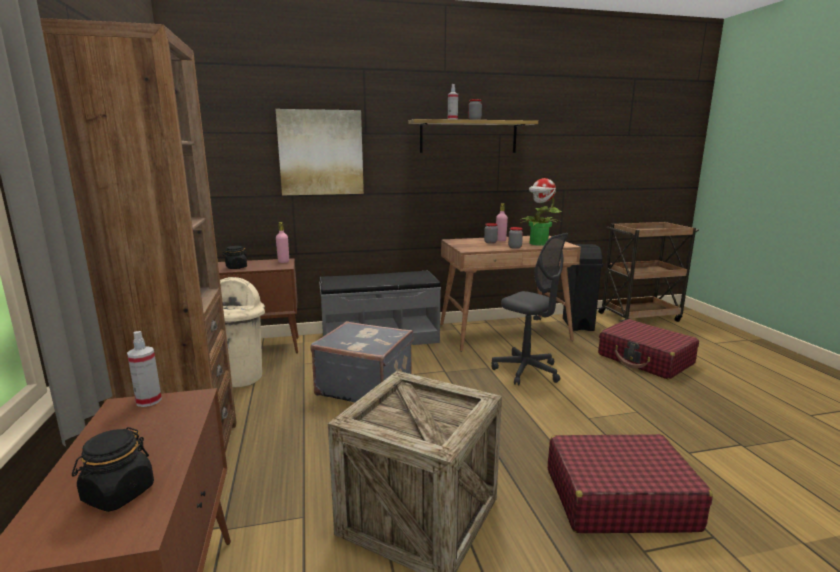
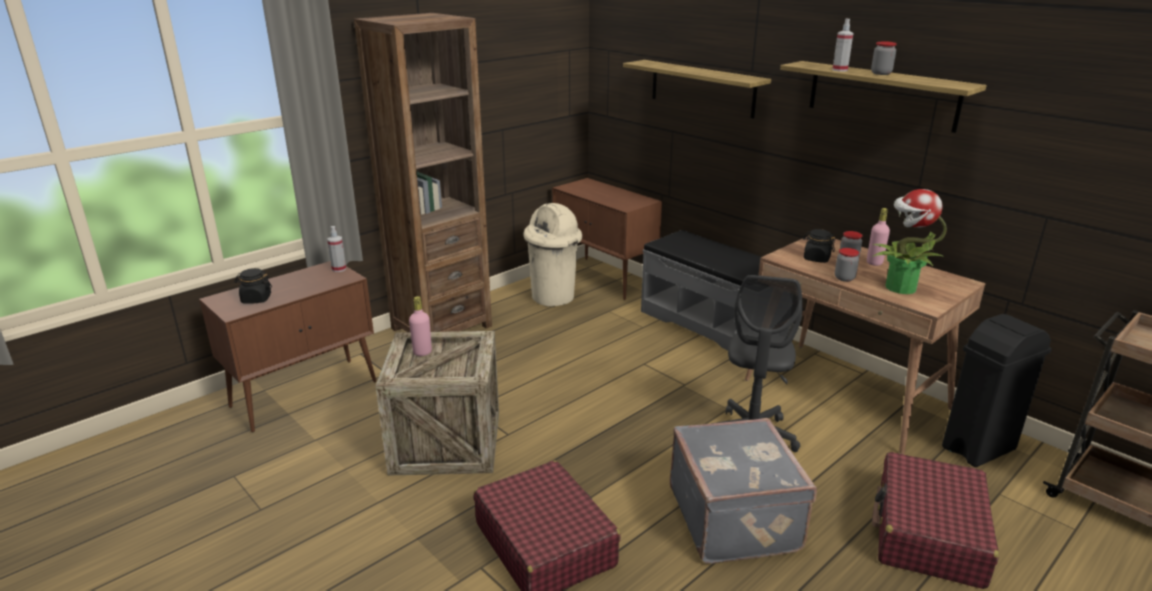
camera: 60 degrees right, 10 degrees up
black jar [222,246,248,269] -> black jar moved to [803,229,835,263]
picture [276,109,364,195] -> shelf [623,60,771,118]
pink bottle [276,222,289,263] -> pink bottle moved to [409,296,432,356]
grey suitcase [311,321,413,402] -> grey suitcase moved to [670,418,817,564]

